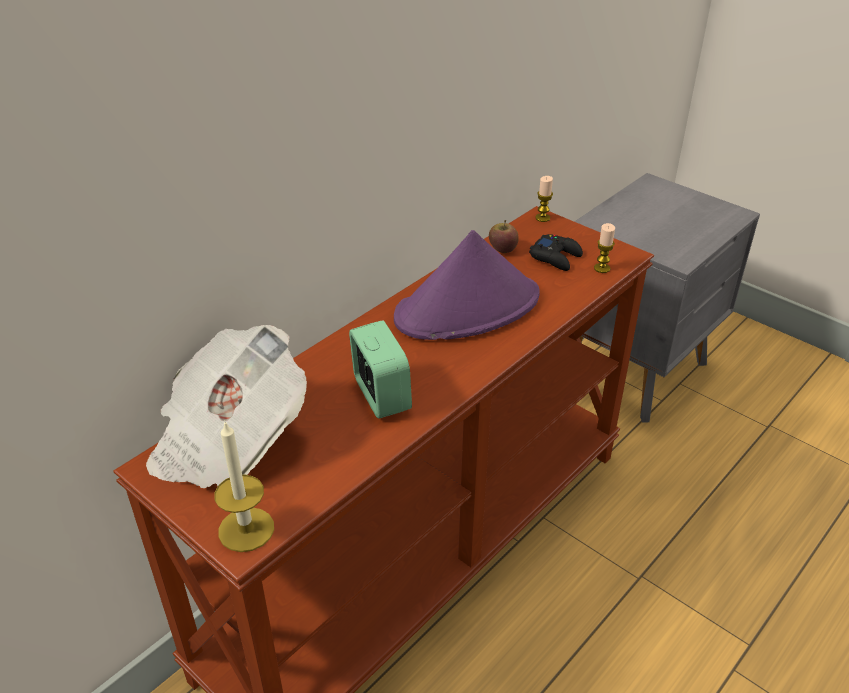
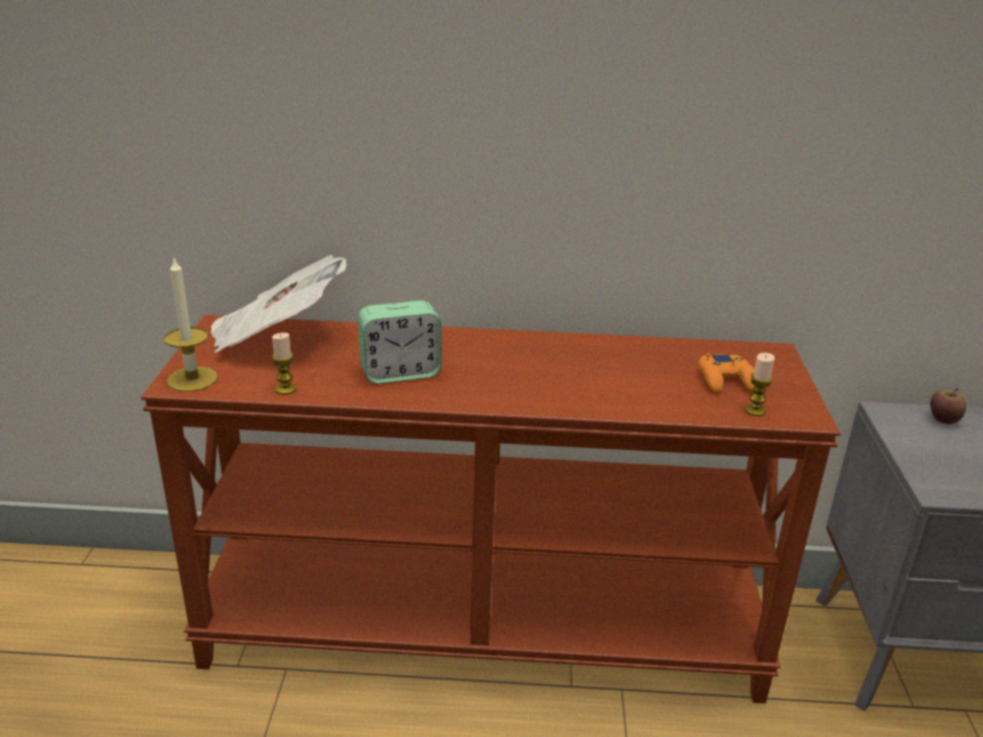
camera: 50 degrees right, 10 degrees down
alarm clock [349,320,412,419] -> alarm clock turned 45 degrees clockwise [358,300,442,384]
purple hat [394,230,540,340] -> none
apple [489,220,519,253] -> apple moved to [930,388,966,424]
black game controller [529,234,583,271] -> orange game controller [698,353,755,394]
candle [535,176,553,222] -> candle moved to [272,333,296,395]

